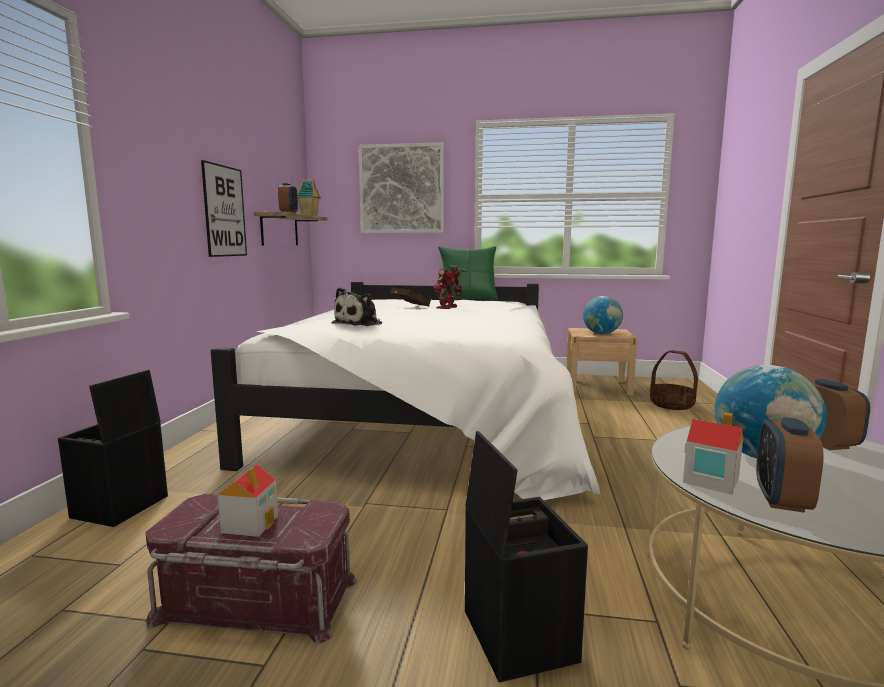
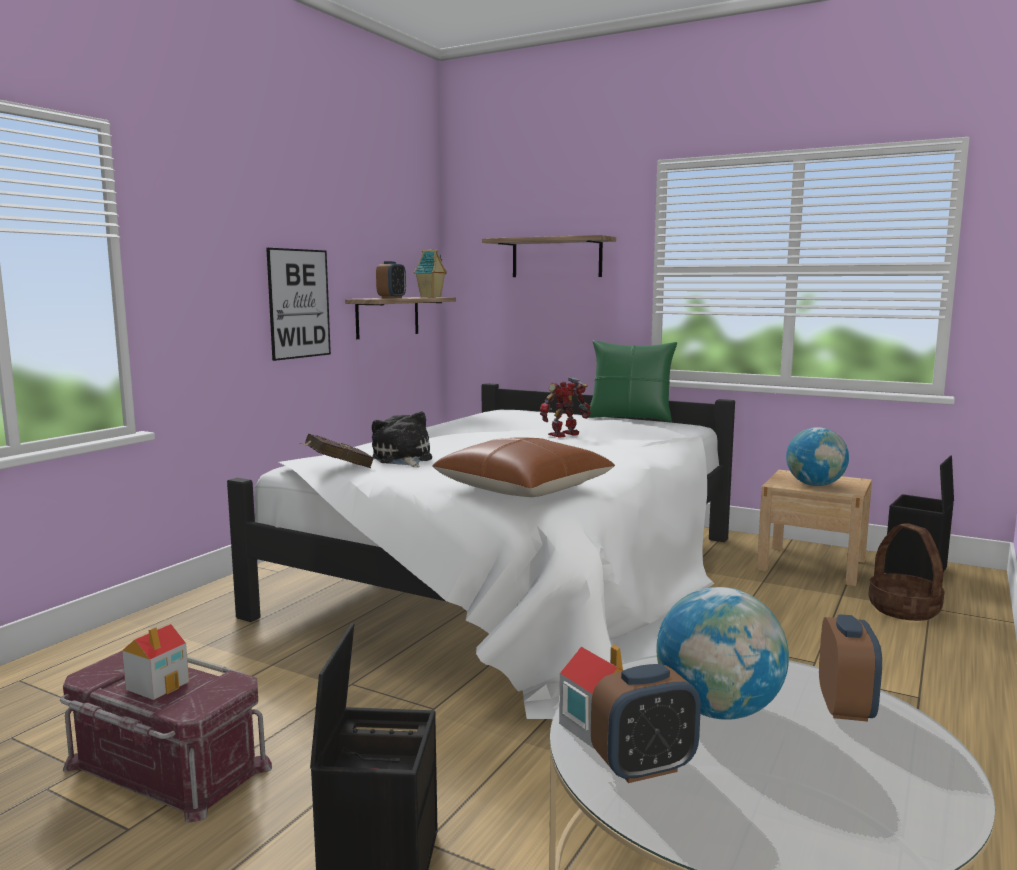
camera: 20 degrees right, 0 degrees up
black storage box [58,370,168,527] -> black storage box moved to [884,455,954,581]
plush toy [332,287,382,326] -> plush toy turned 105 degrees clockwise [372,411,432,467]
picture [358,142,444,233] -> shelf [482,235,616,277]
red book [391,287,431,306] -> red book moved to [300,433,374,468]
alarm clock [756,417,824,513] -> alarm clock turned 150 degrees counterclockwise [591,664,701,783]
none -> brown pillow [432,437,615,497]

